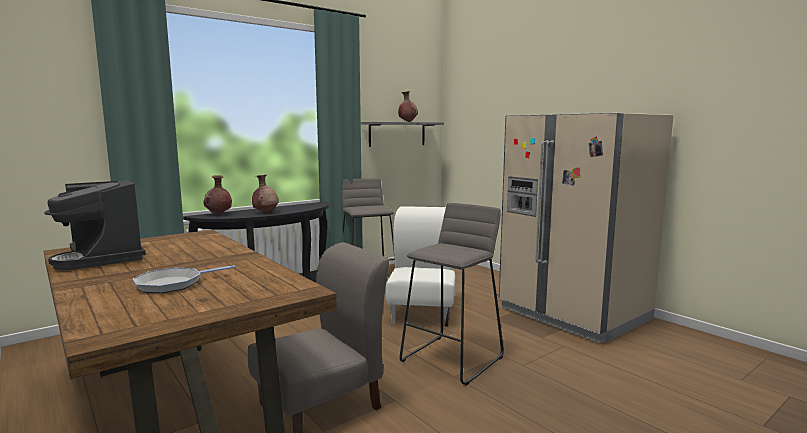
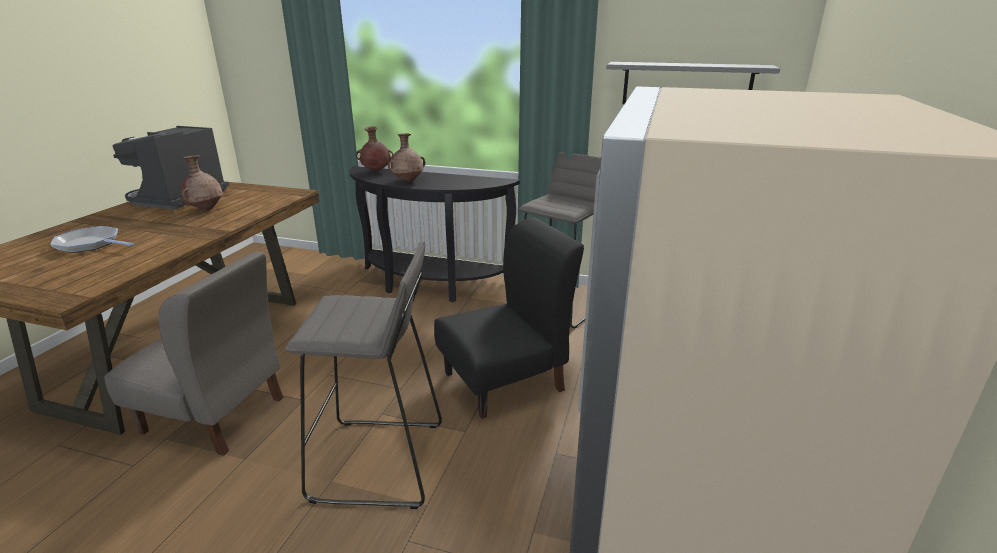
camera: 55 degrees right, 15 degrees up
white chair [385,206,456,326] -> black chair [434,217,584,419]
brown vase [398,91,418,122] -> brown vase moved to [181,155,223,210]

